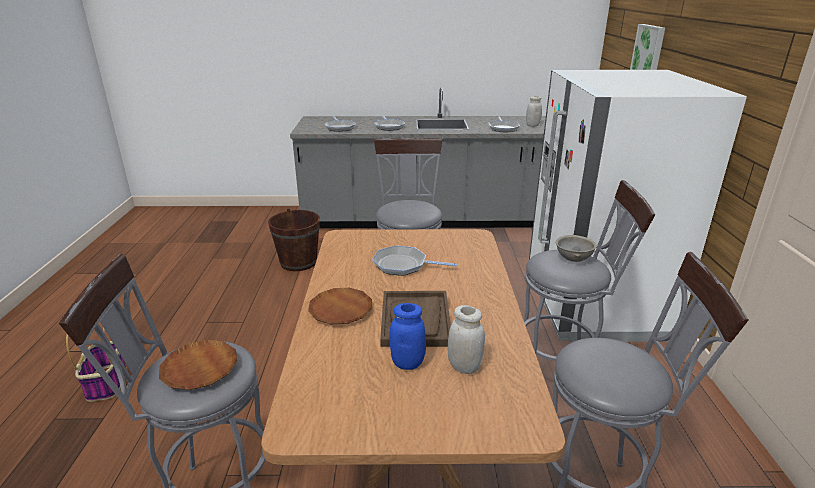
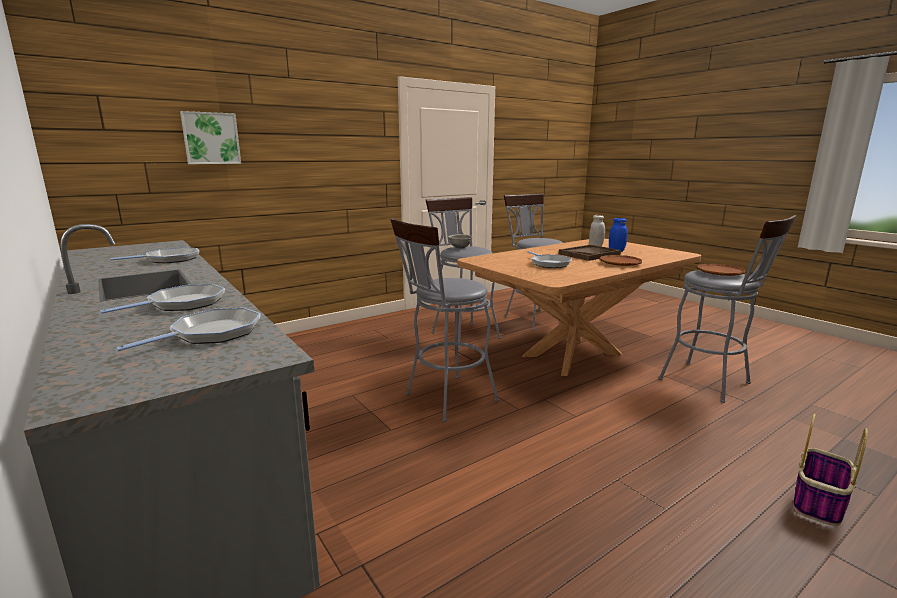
camera: 125 degrees left, 10 degrees down
brown bucket [268,209,320,271] -> none
white jar [526,96,542,127] -> none
white fridge [529,70,747,342] -> none

